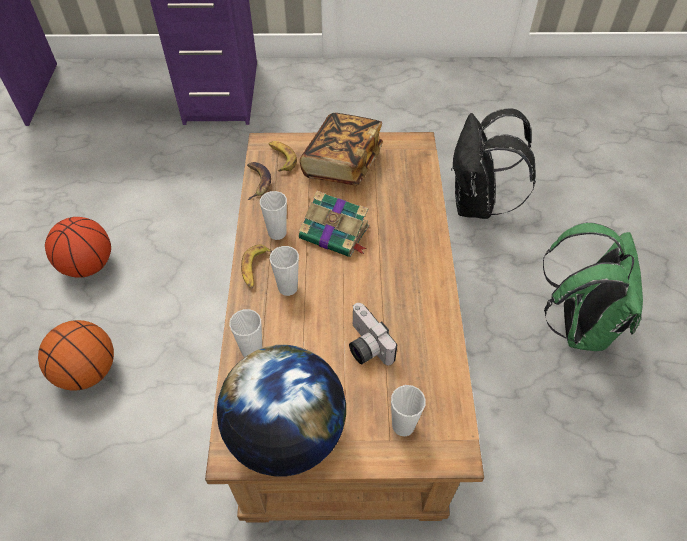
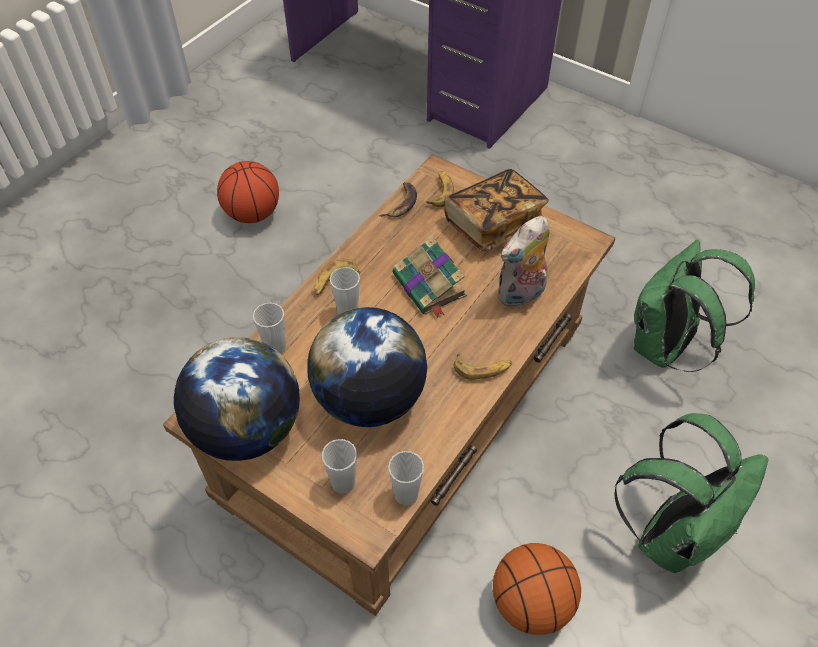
camera: 35 degrees right, 0 degrees up
basketball [38,320,114,390] -> basketball moved to [493,543,581,635]
cup [260,191,287,240] -> cup moved to [388,451,424,506]
camera [349,303,397,365] -> globe [307,307,427,427]
black backpack [451,108,536,219] -> green backpack [634,240,755,372]
none -> banana [454,354,512,380]
none -> plush toy [498,216,550,308]

